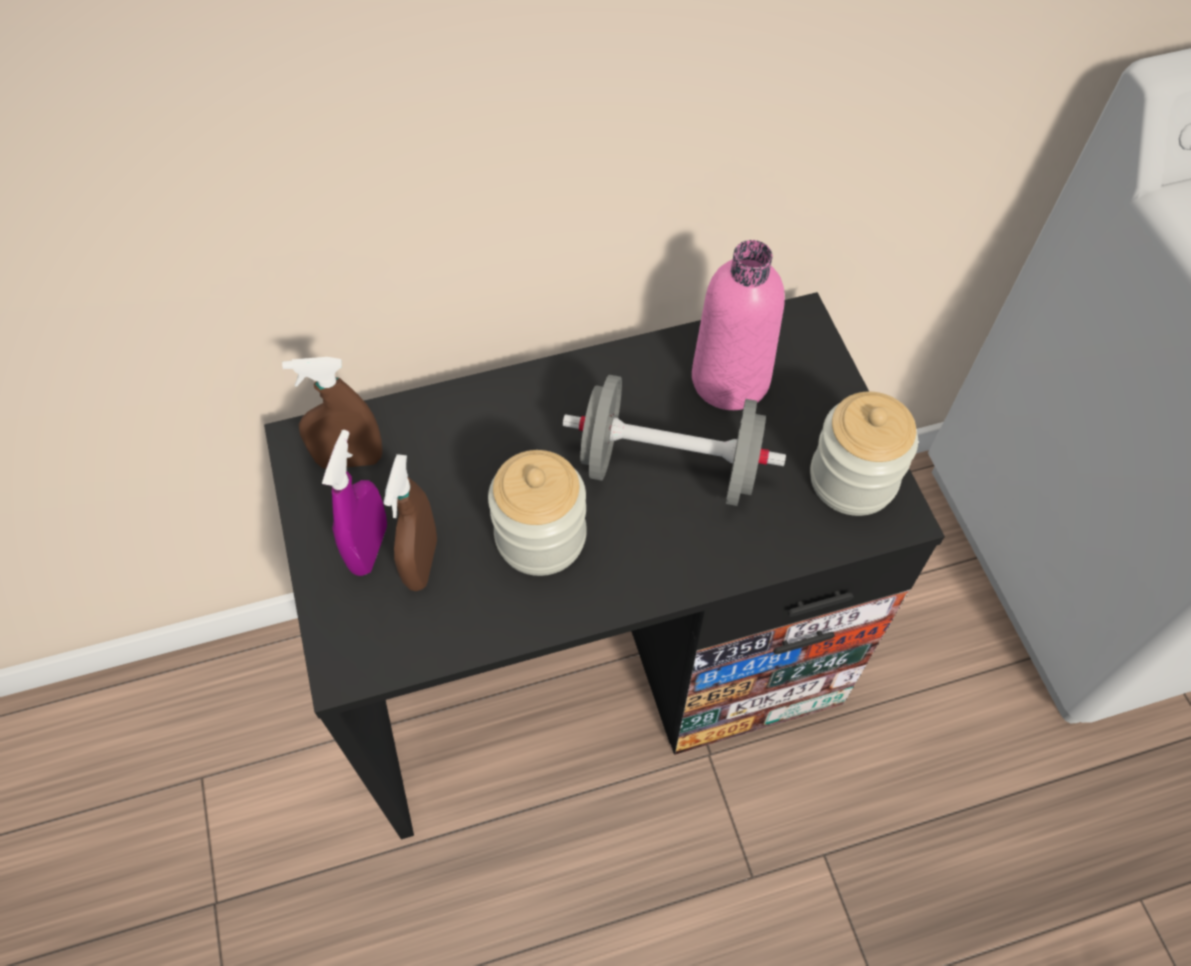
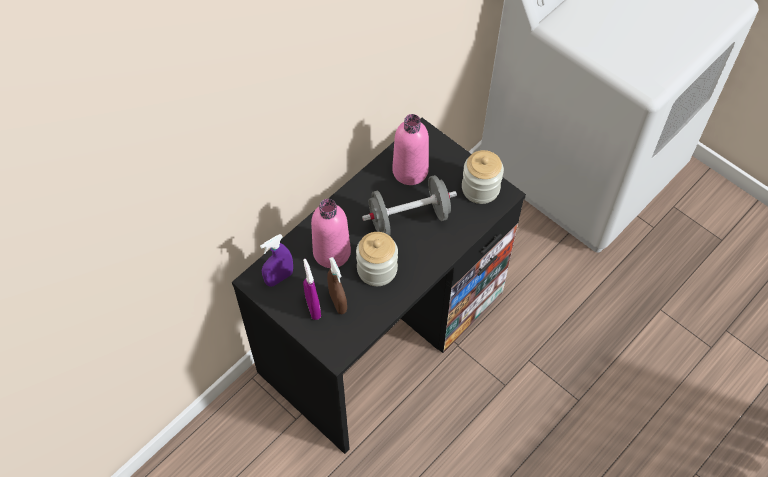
camera: 30 degrees left, 0 degrees up
brown spray bottle [282,357,383,469] -> purple spray bottle [260,234,293,287]
none -> pink bottle [311,199,351,268]

